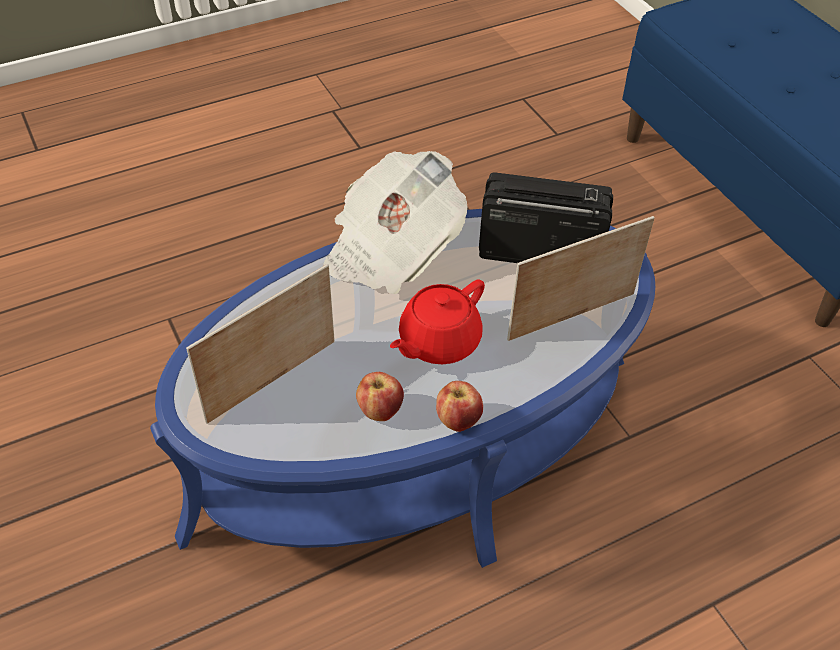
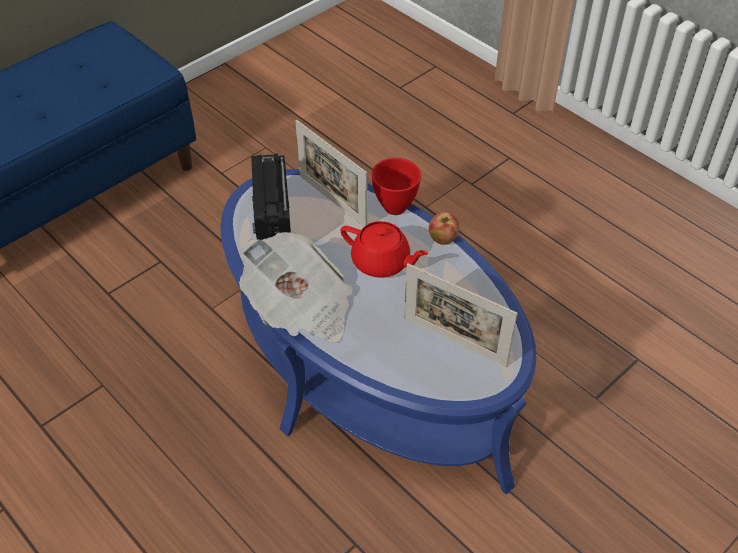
camera: 105 degrees left, 0 degrees up
apple [356,372,404,421] -> none
none -> red bowl [371,158,421,215]

